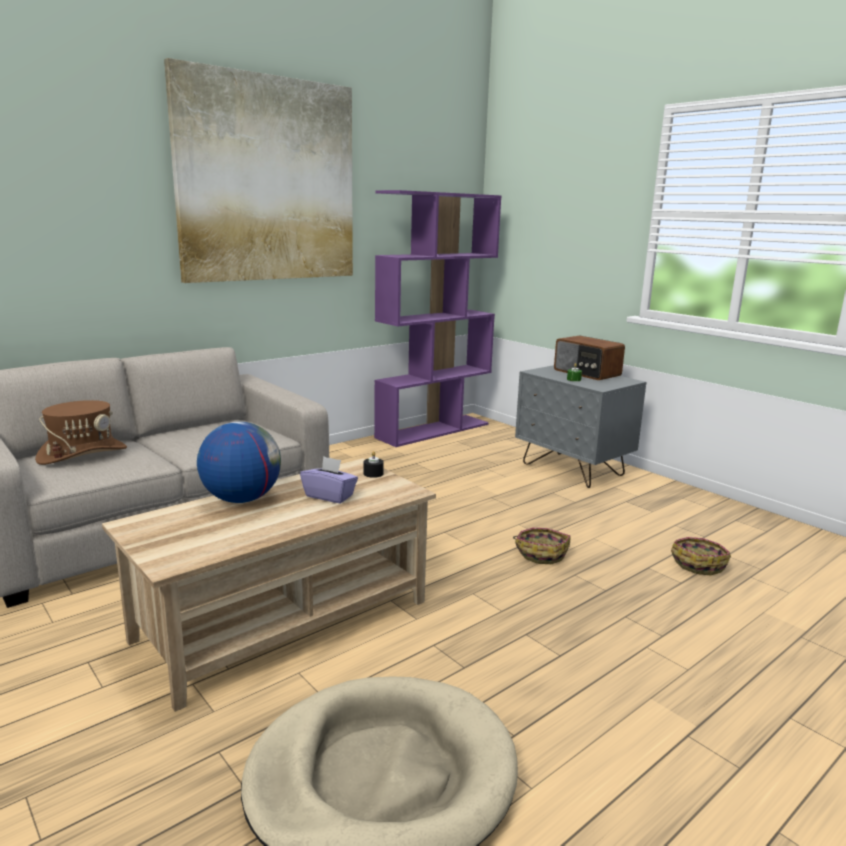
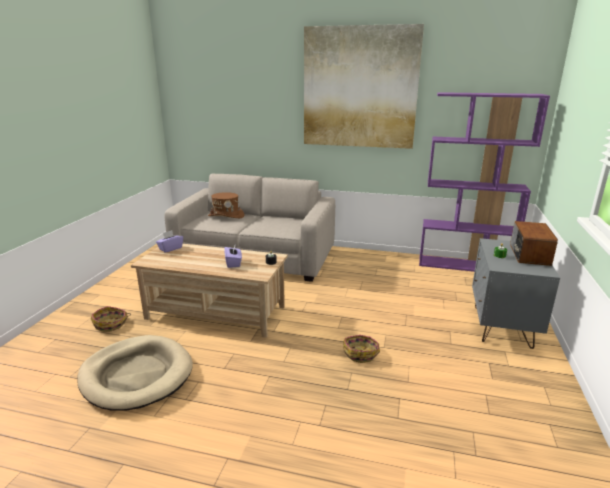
camera: 55 degrees right, 5 degrees up
globe [197,421,281,503] -> none
basket [671,537,731,576] -> basket moved to [91,306,131,332]
none -> purple tissue box [156,230,183,253]

